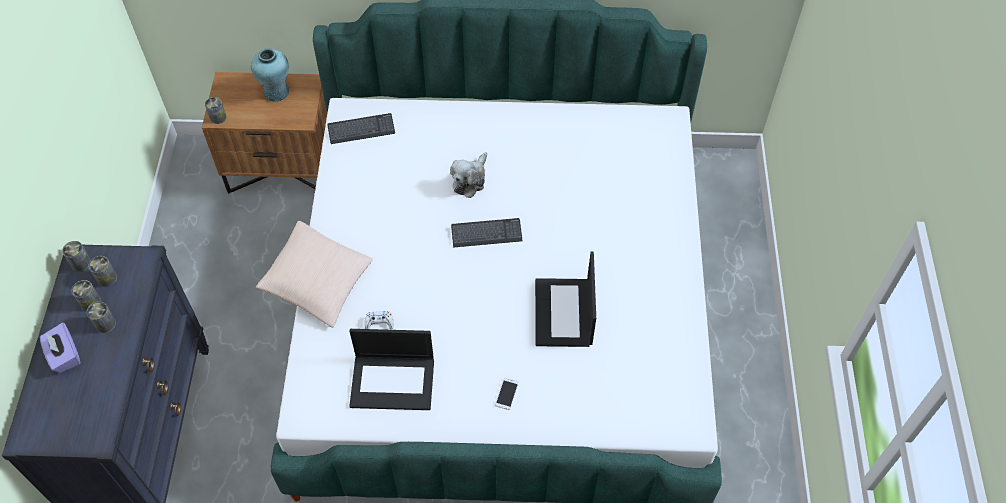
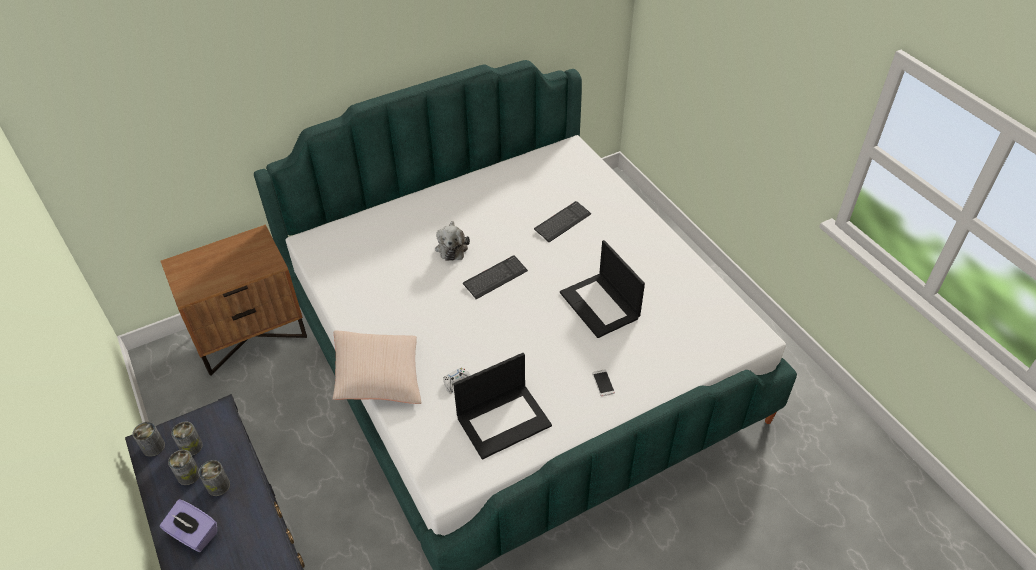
camera: 30 degrees left, 10 degrees down
can [205,97,226,124] -> none
turquoise vase [251,49,289,102] -> none
keyboard [327,113,395,144] -> keyboard moved to [534,201,591,242]

